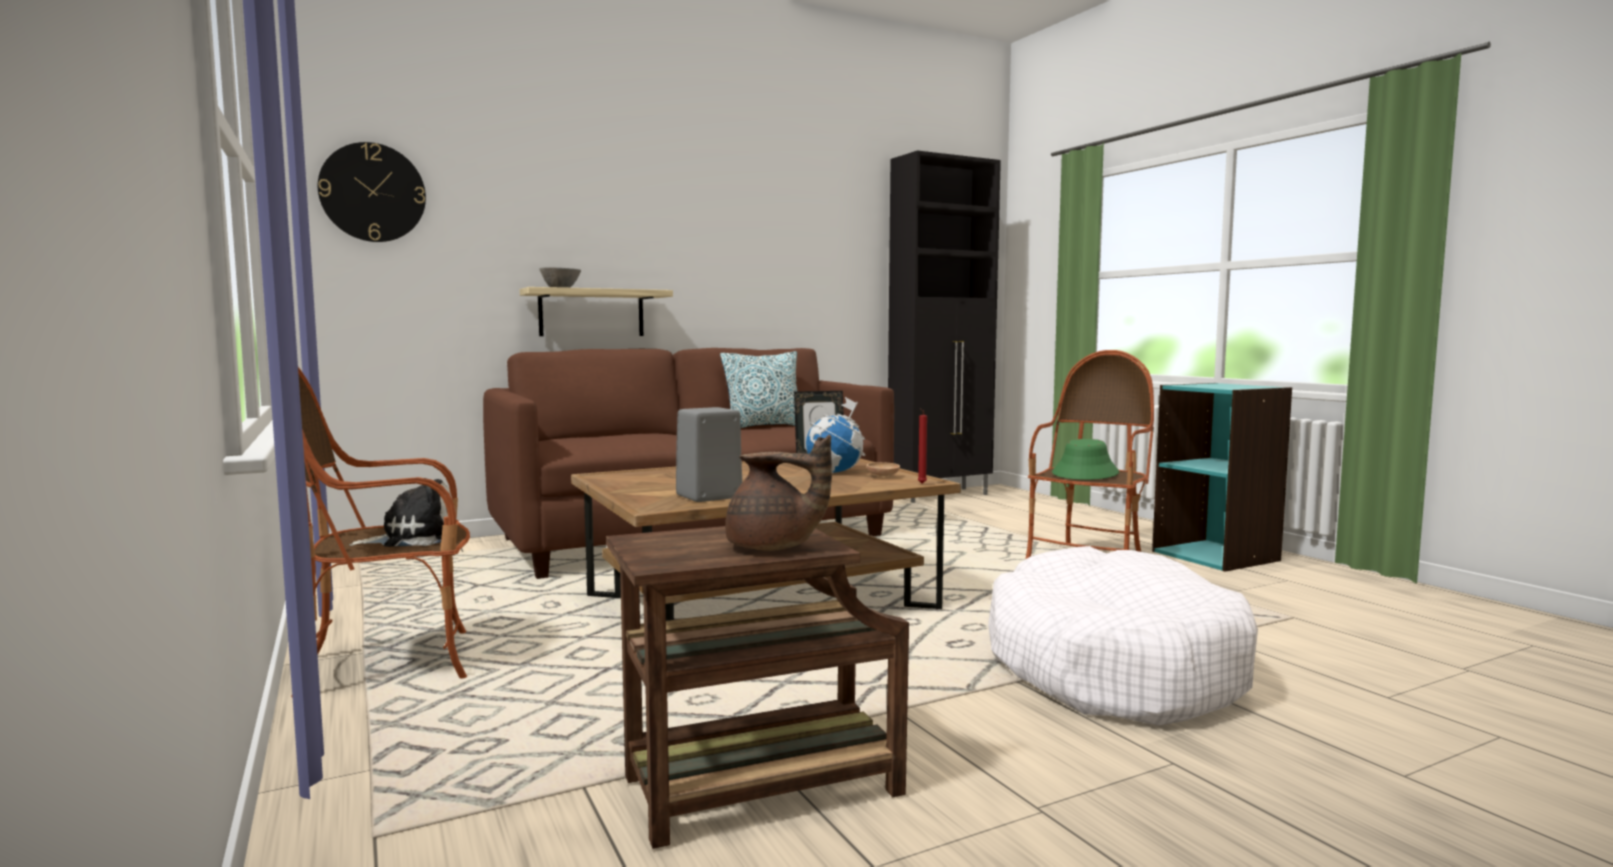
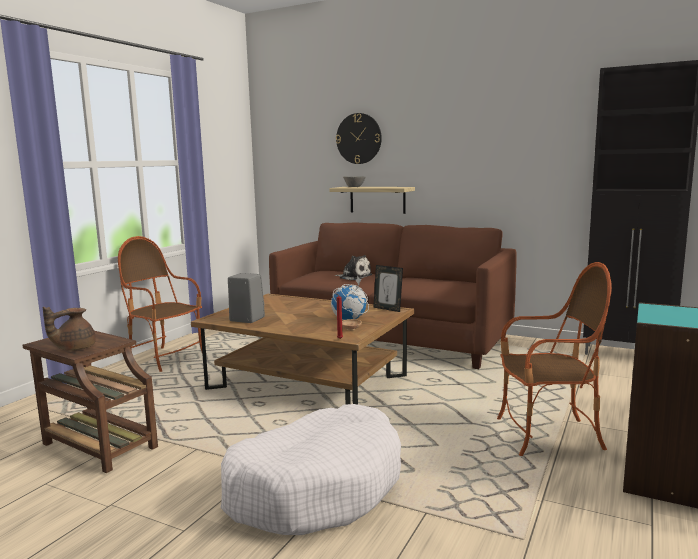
camera: 55 degrees right, 5 degrees up
wall clock [318,142,426,242] -> wall clock moved to [336,113,382,164]
plush toy [349,478,457,547] -> plush toy moved to [334,255,372,280]
pillow [720,351,797,428] -> none
brown teapot [725,435,832,551] -> brown teapot turned 60 degrees clockwise [43,307,96,351]
green hat [1052,439,1119,480] -> none

